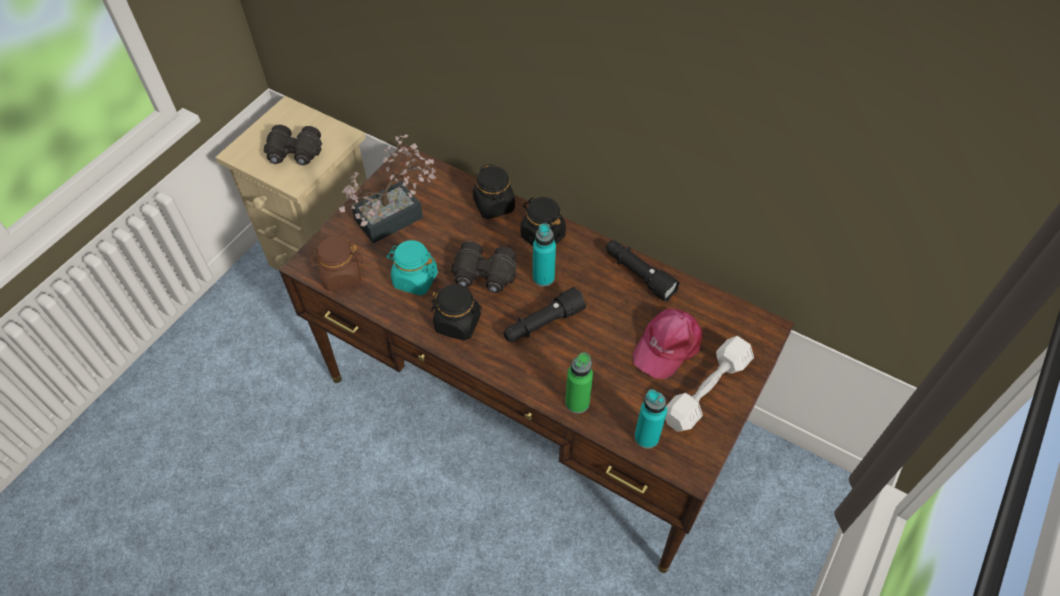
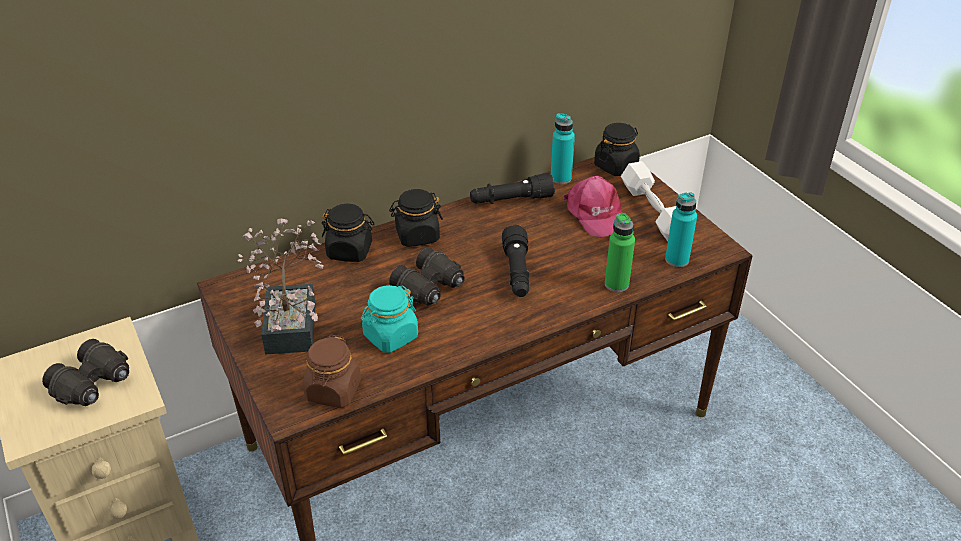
camera: 60 degrees left, 15 degrees down
black jar [431,284,482,341] -> black jar moved to [594,123,640,176]
turquoise bottle [533,223,556,287] -> turquoise bottle moved to [551,113,575,184]

